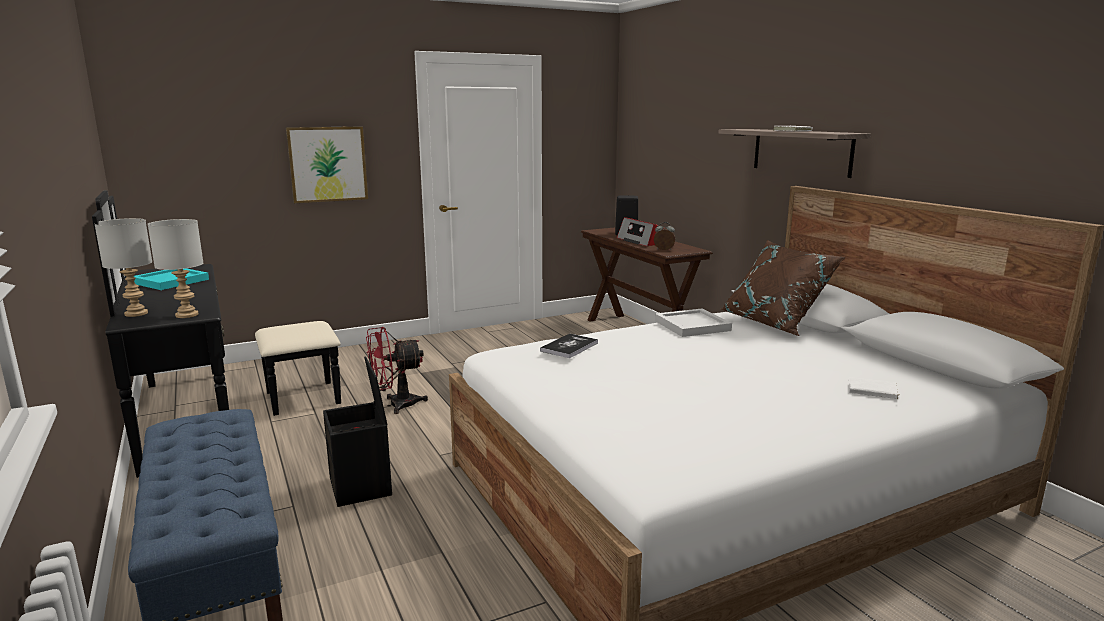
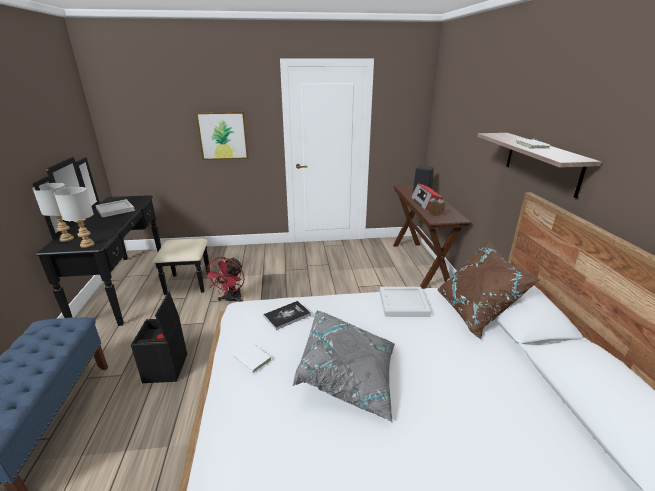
camera: 20 degrees right, 10 degrees up
turquoise tray [134,268,209,290] -> white tray [95,199,135,218]
red fan [366,327,428,414] -> red fan turned 75 degrees counterclockwise [204,257,245,303]
white book [849,377,901,399] -> white book moved to [233,343,272,375]
none -> grey pillow [293,310,395,423]

